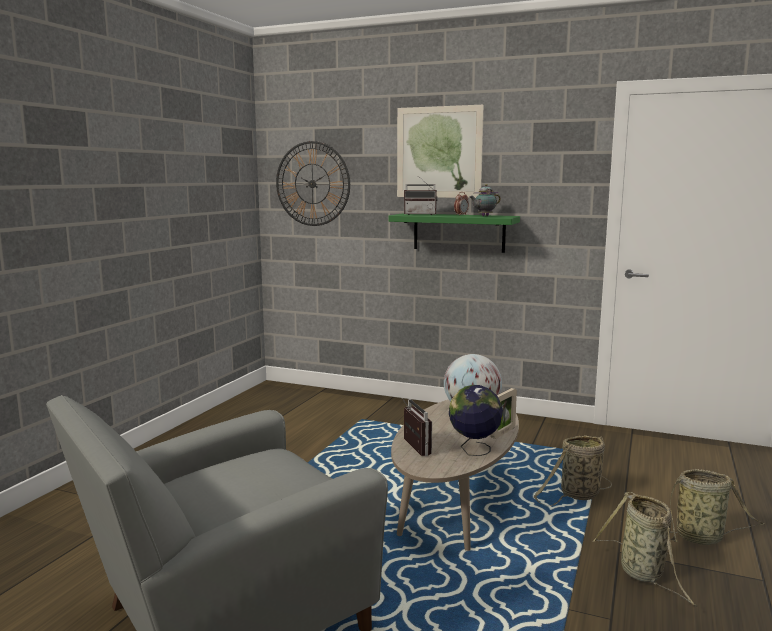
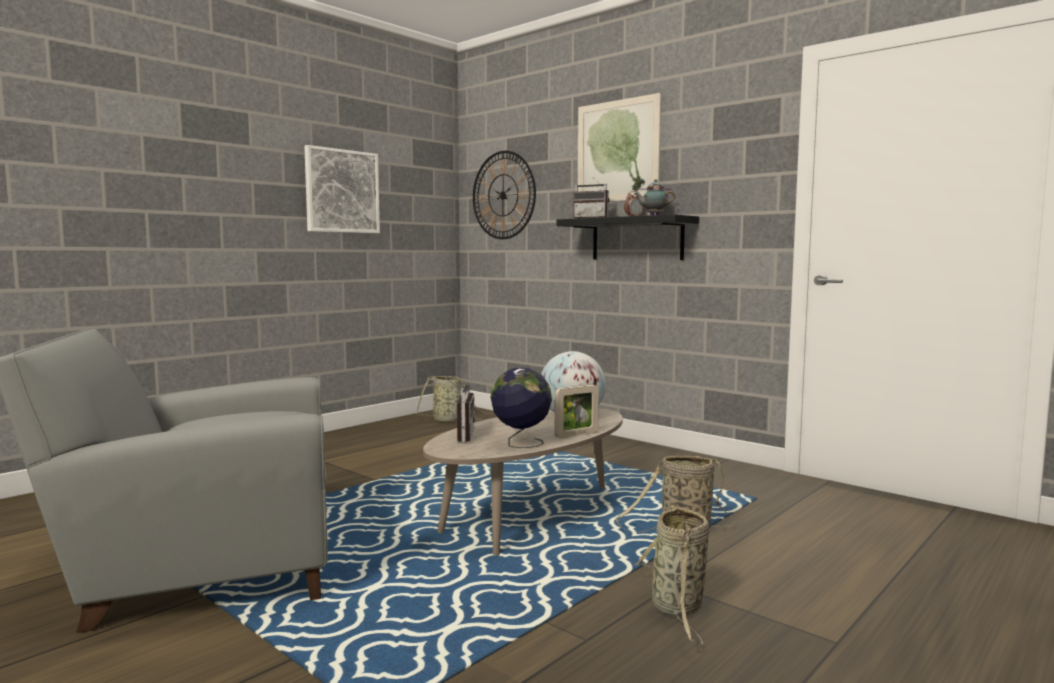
camera: 20 degrees right, 5 degrees down
green shelf [388,213,520,253] -> black shelf [556,214,699,260]
basket [670,469,764,545] -> basket moved to [416,376,488,422]
none -> picture [304,145,380,233]

